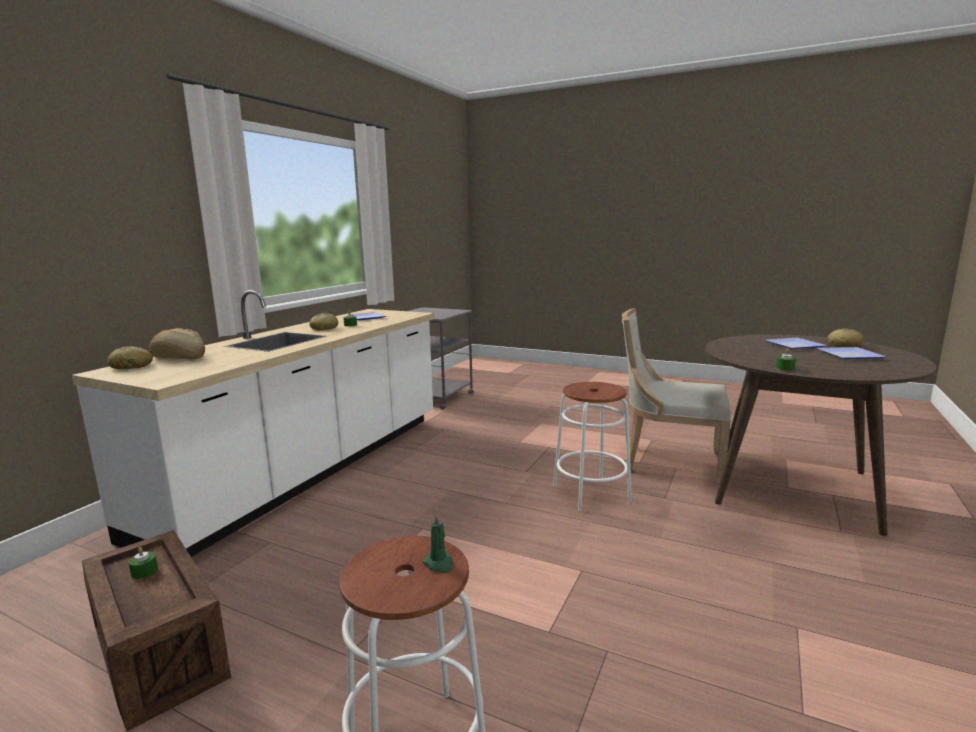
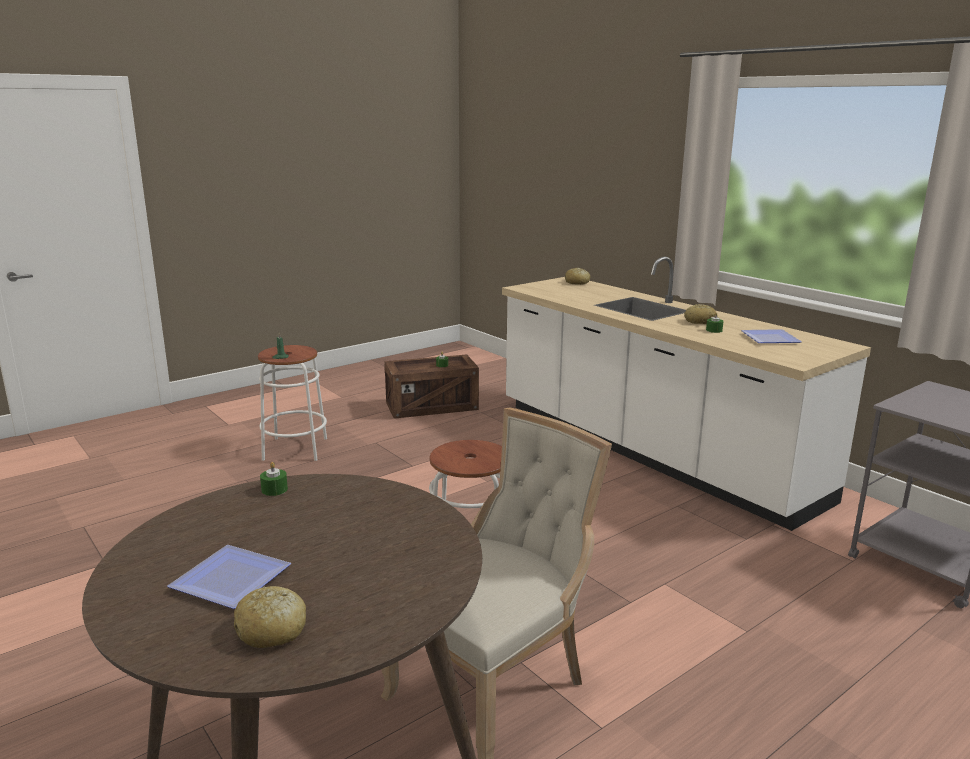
camera: 115 degrees right, 5 degrees up
bread [149,328,205,359] -> none
plate [765,338,827,349] -> none

